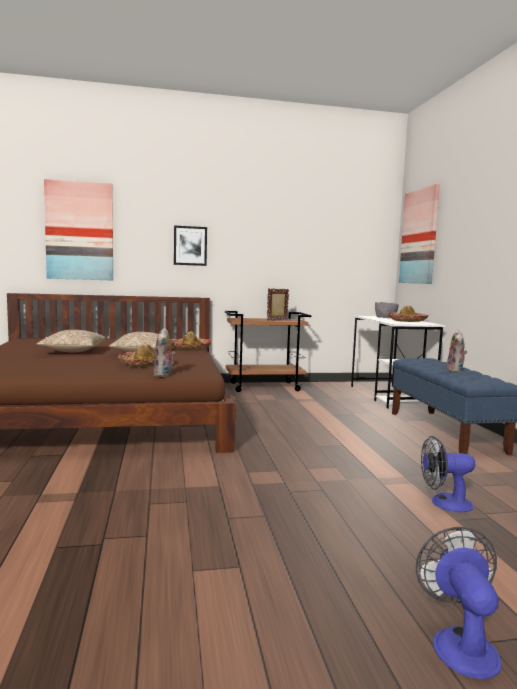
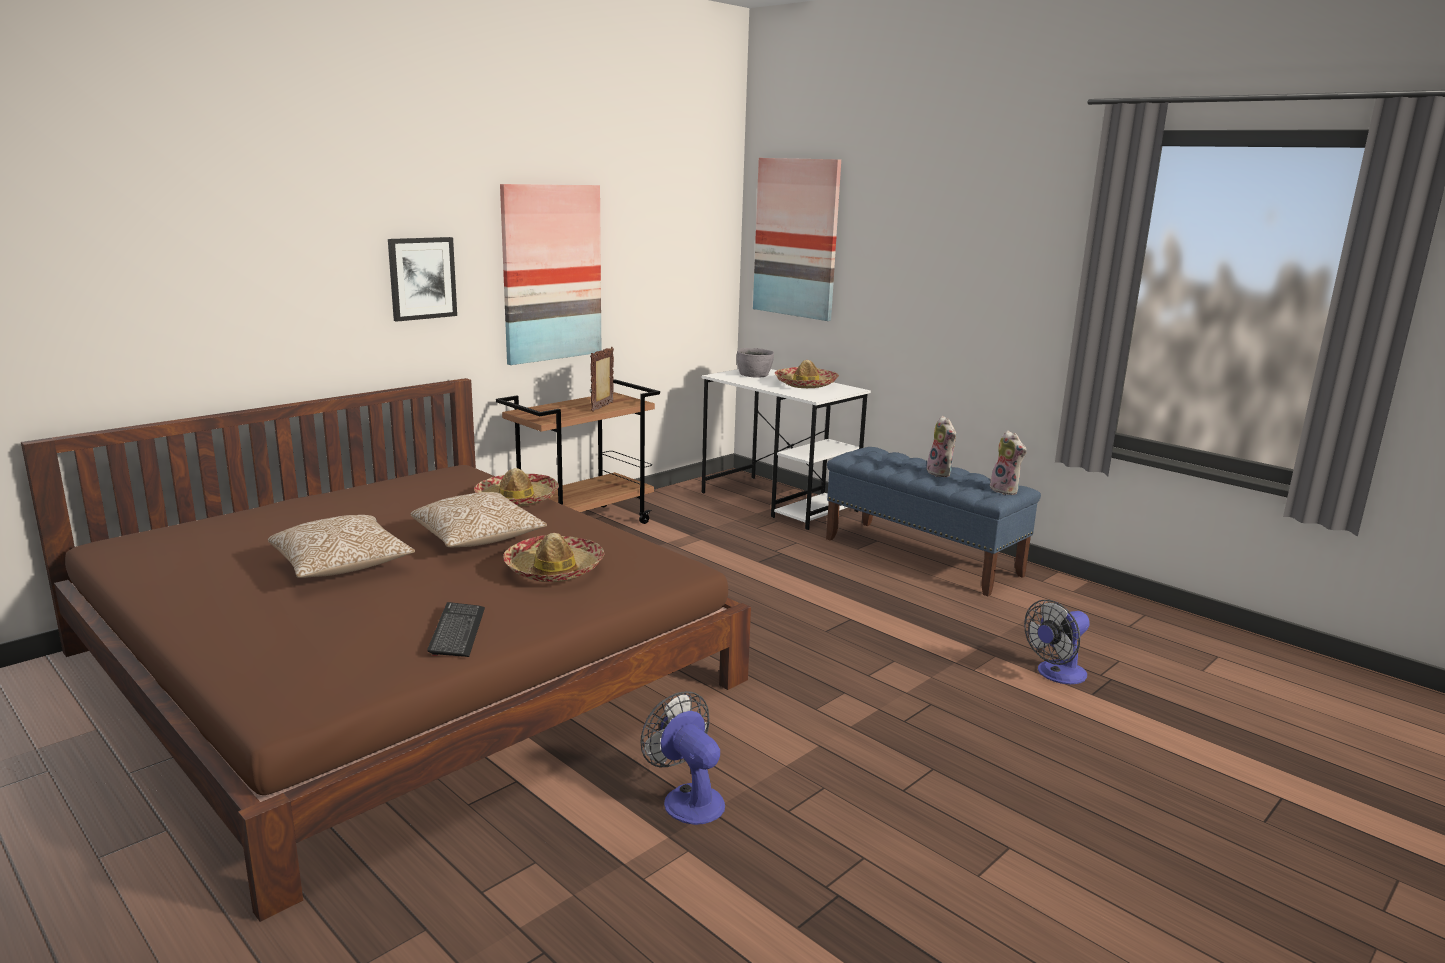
camera: 35 degrees left, 10 degrees up
picture [44,179,113,280] -> picture moved to [500,184,601,365]
plush toy [154,328,175,377] -> plush toy moved to [990,430,1027,495]
fan [416,527,501,679] -> fan moved to [641,691,725,825]
none -> keyboard [427,602,485,657]

